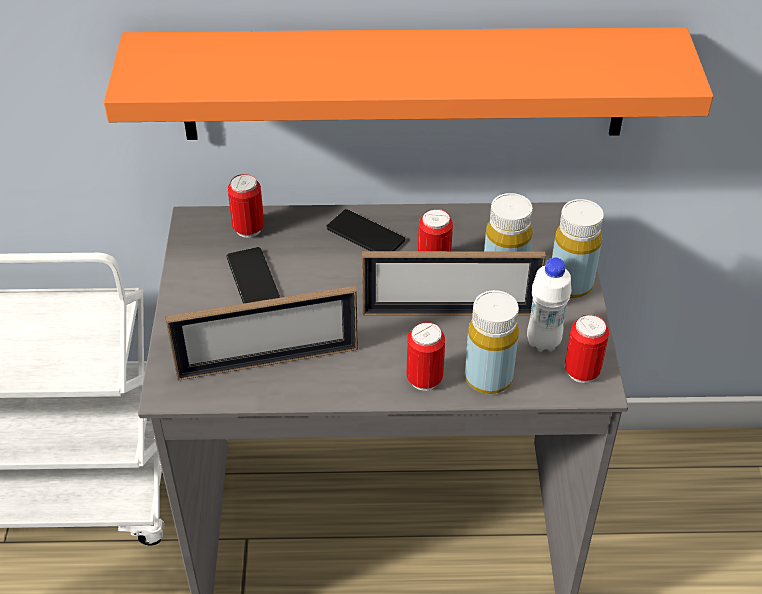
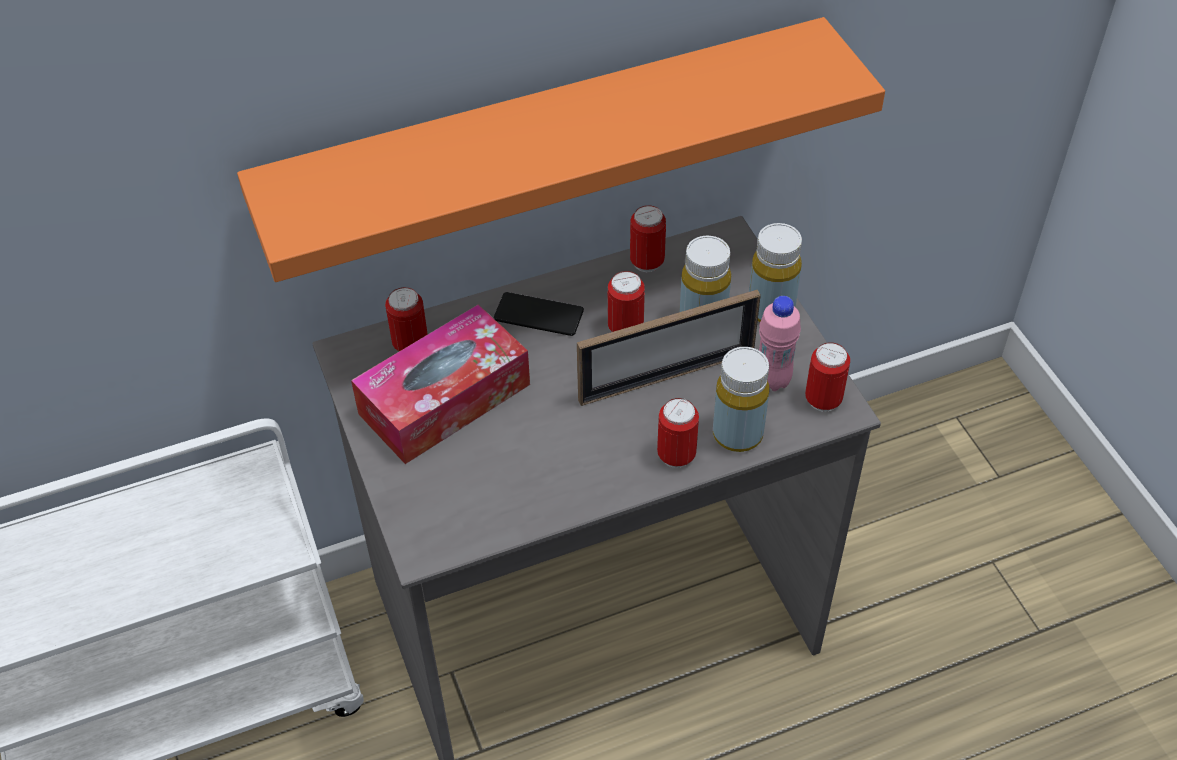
camera: 20 degrees left, 5 degrees up
picture frame [165,286,358,380] -> none
phone [226,247,280,304] -> tissue box [351,304,530,464]
white bottle [527,257,571,352] -> pink bottle [759,296,801,391]
none -> can [630,205,666,272]

